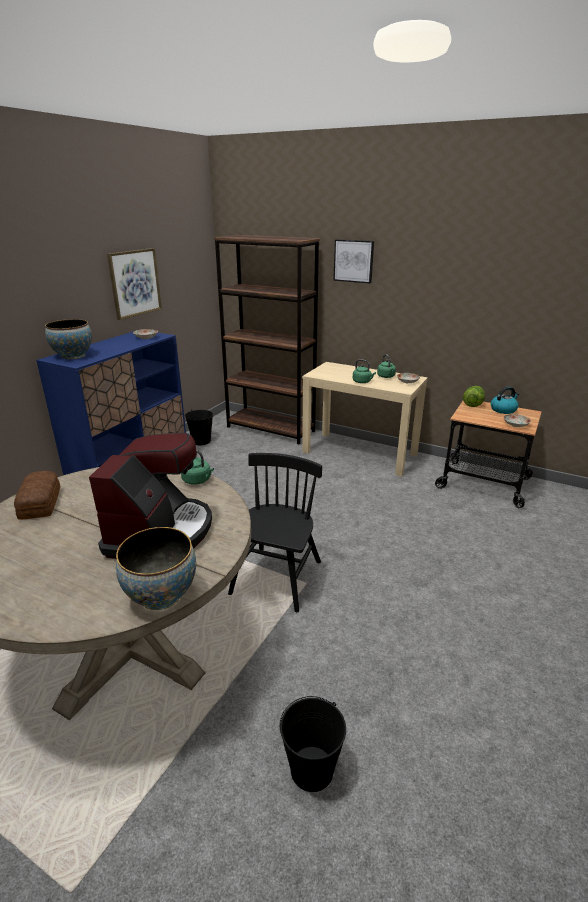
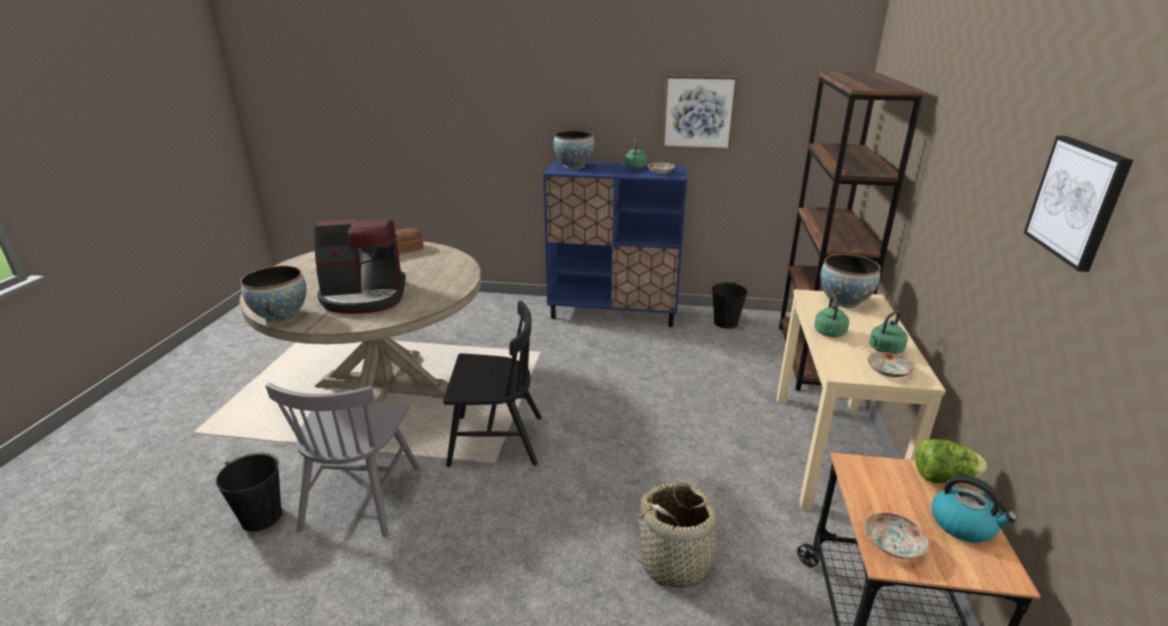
camera: 70 degrees right, 0 degrees up
green kettle [181,450,214,485] -> green kettle moved to [625,139,647,169]
picture [333,239,374,283] -> picture moved to [1024,136,1133,272]
none -> grey chair [265,383,420,537]
none -> basket [631,482,734,588]
none -> bowl [820,254,881,308]

